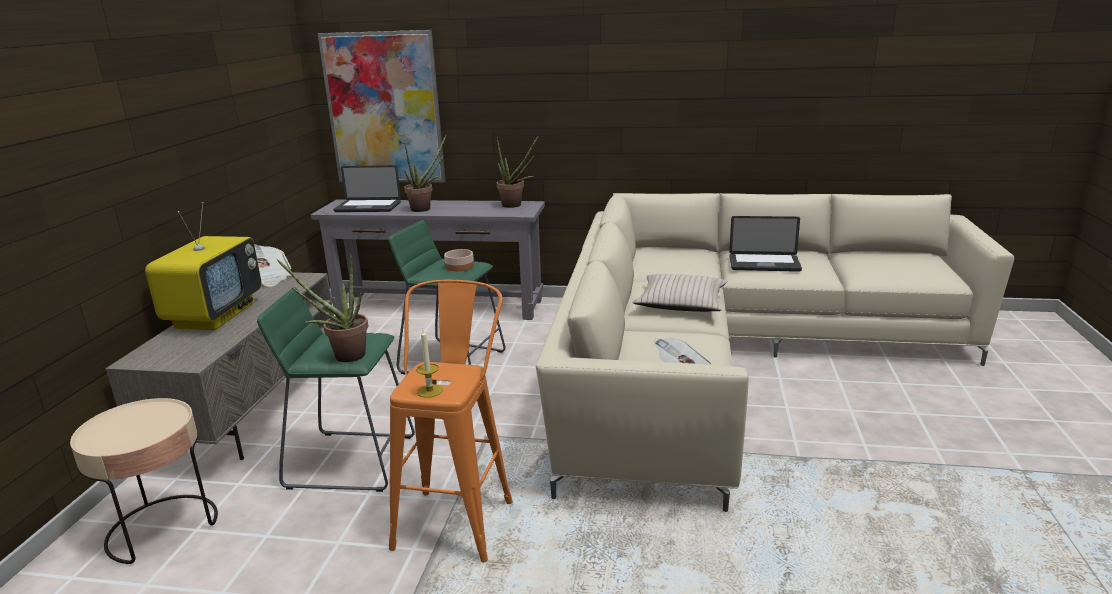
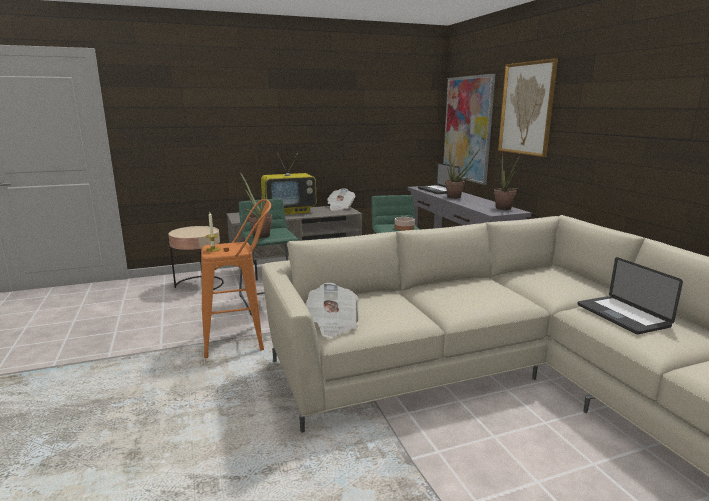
camera: 60 degrees right, 5 degrees down
beige pillow [632,274,727,312] -> none
none -> picture [498,58,558,157]

